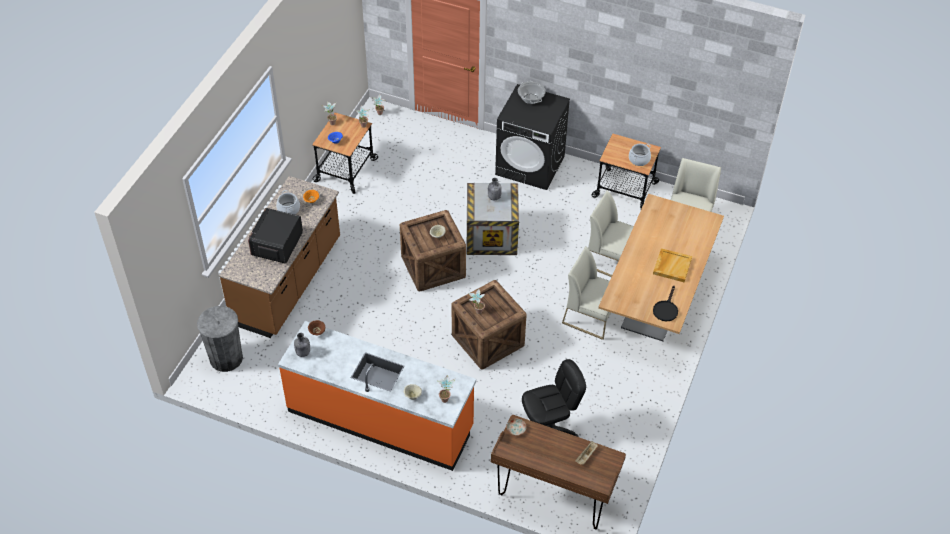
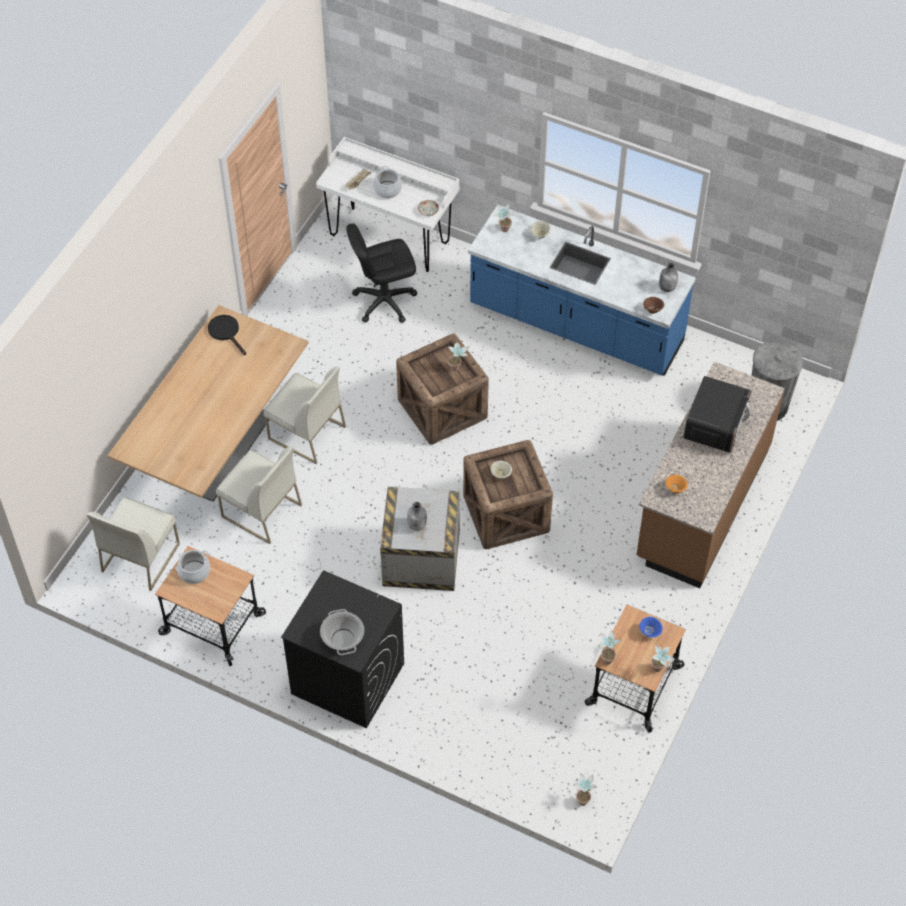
camera: 175 degrees left, 5 degrees up
cooking pot [276,190,300,215] -> cooking pot moved to [373,166,402,198]
orange counter [278,321,476,471] -> blue counter [468,206,696,376]
brown desk [491,415,626,529] -> white desk [316,137,459,272]
beige tray [653,248,692,282] -> none
black frying pan [653,286,678,321] -> black frying pan turned 60 degrees counterclockwise [208,315,246,355]

